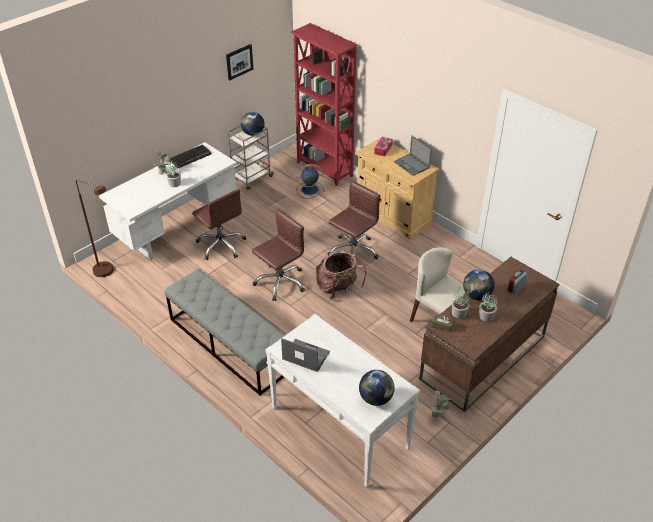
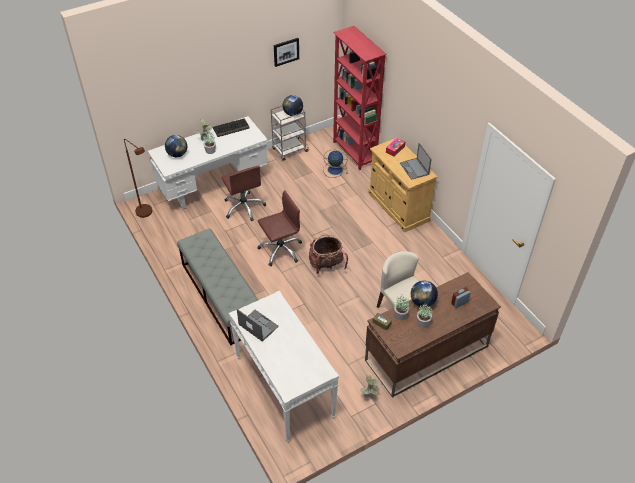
camera: 15 degrees right, 5 degrees up
brown office chair [327,180,381,259] -> none
globe [359,370,395,406] -> globe moved to [165,135,187,157]

